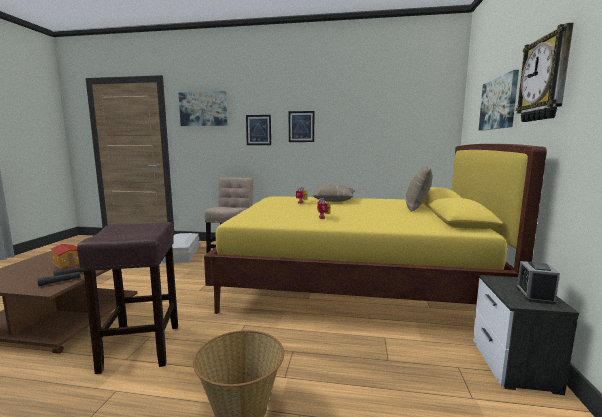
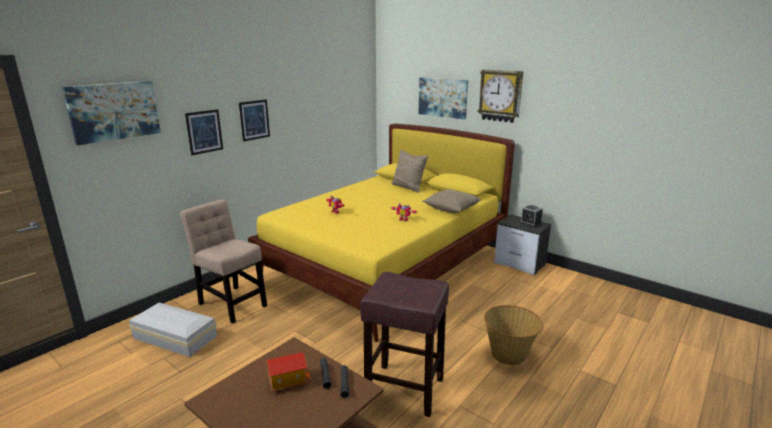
camera: 60 degrees left, 10 degrees up
beige pillow [312,184,355,202] -> beige pillow moved to [423,189,481,213]

